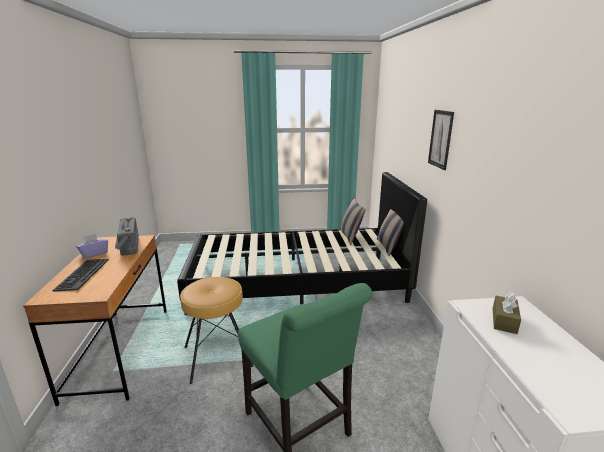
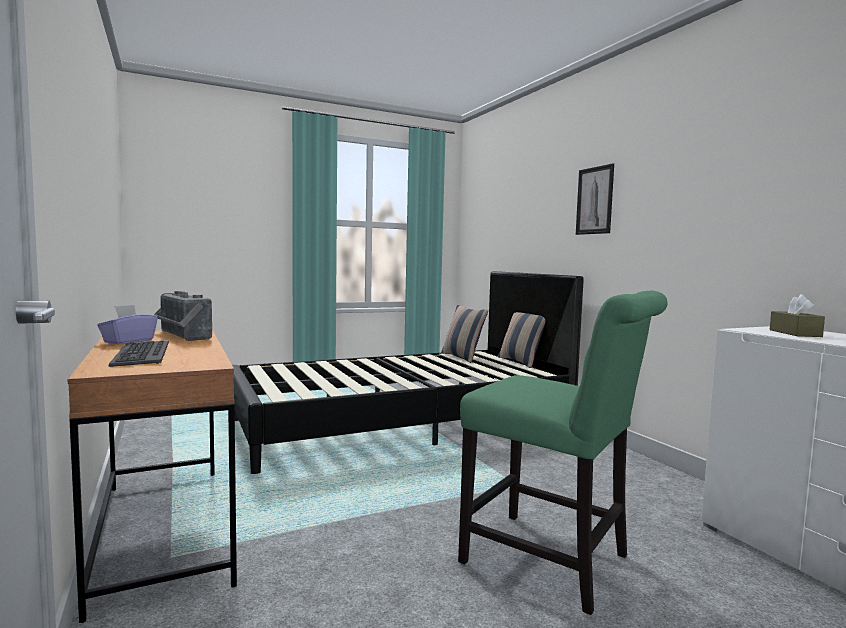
camera: 20 degrees left, 15 degrees down
brown stool [180,277,253,384] -> none

